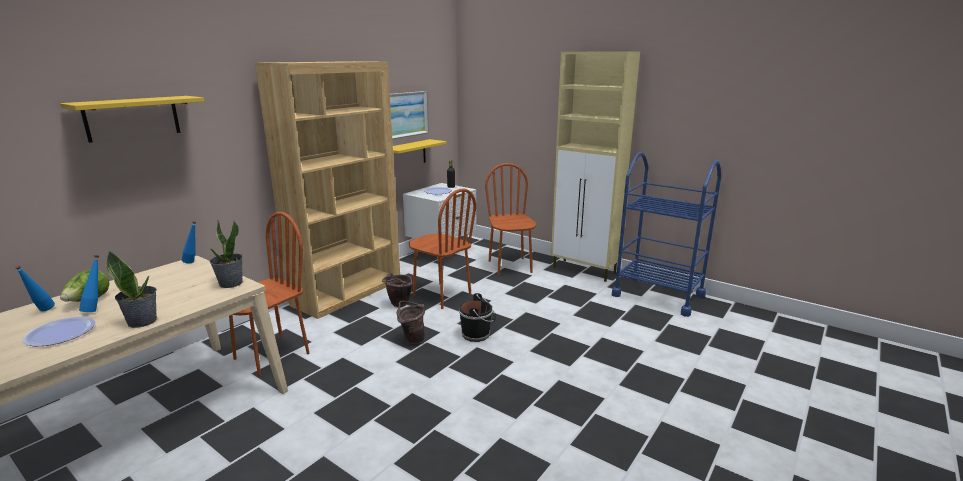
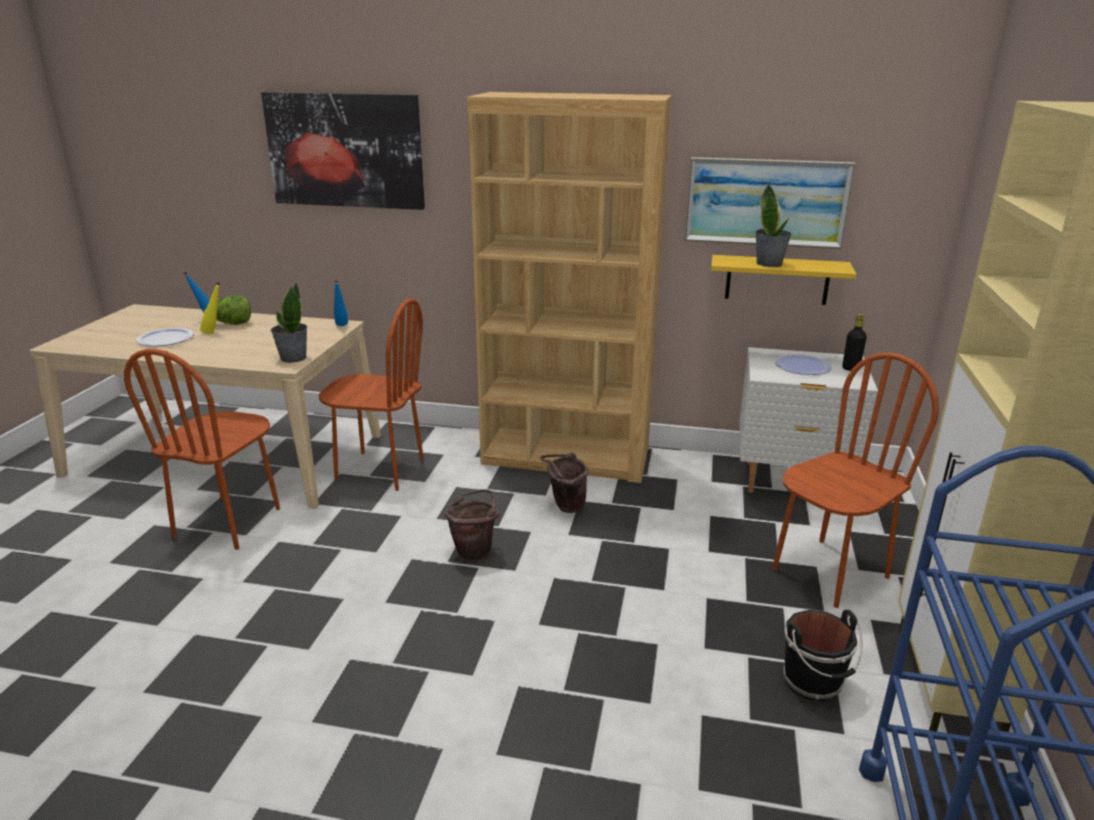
camera: 65 degrees right, 5 degrees up
yellow shelf [60,96,205,143] -> picture [261,92,425,210]
blue bottle [79,255,99,312] -> yellow bottle [200,281,220,334]
potted plant [106,251,157,328] -> potted plant moved to [755,183,792,267]
brown chair [409,188,476,309] -> brown chair moved to [124,349,280,550]
black bucket [459,293,496,342] -> black bucket moved to [783,610,863,701]

